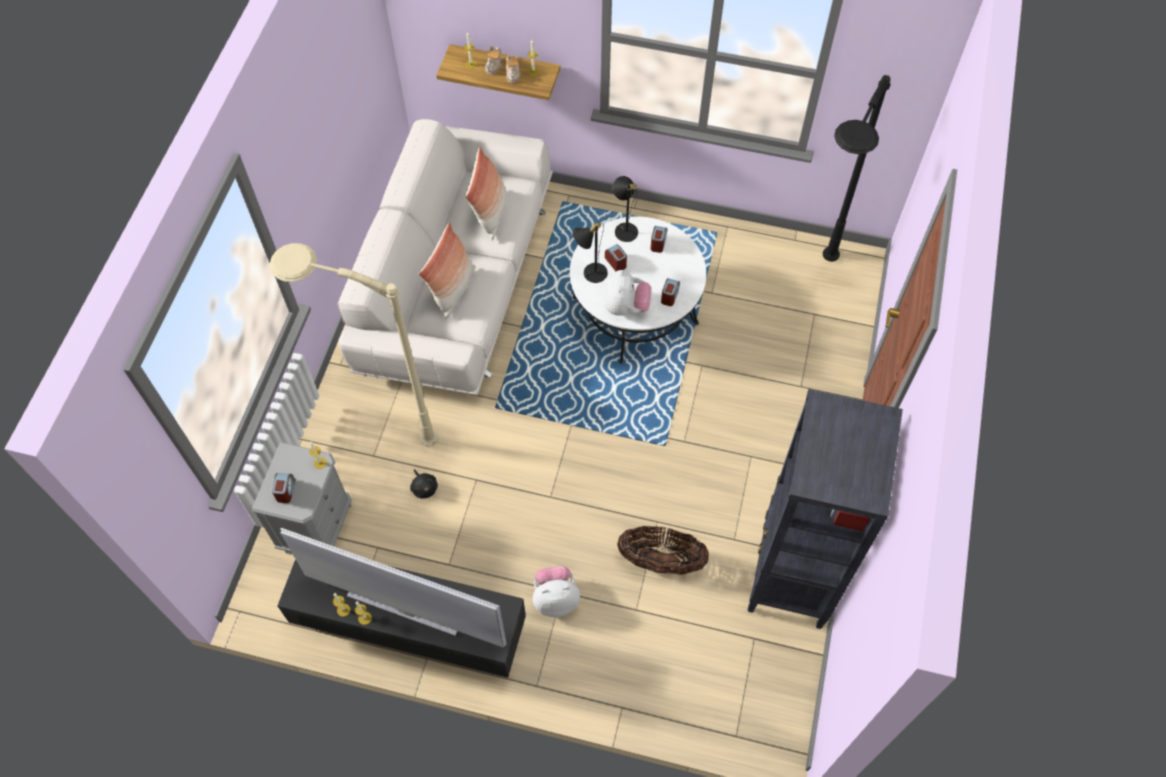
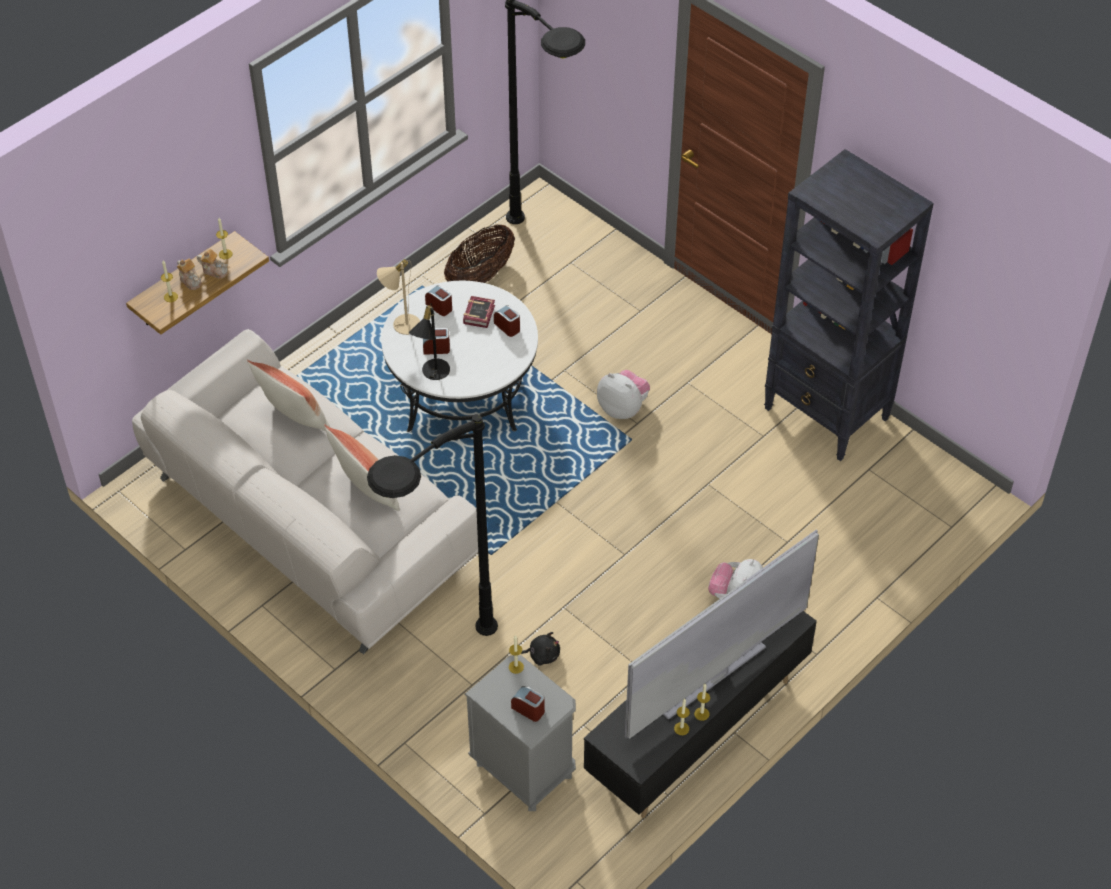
camera: 60 degrees left, 10 degrees down
beige floor lamp [269,243,439,447] -> black floor lamp [367,414,498,636]
plush toy [604,270,651,316] -> plush toy moved to [597,370,650,419]
black table lamp [613,176,638,242] -> beige table lamp [377,259,420,335]
basket [617,526,709,575] -> basket moved to [444,224,515,283]
none -> book [463,296,495,328]

